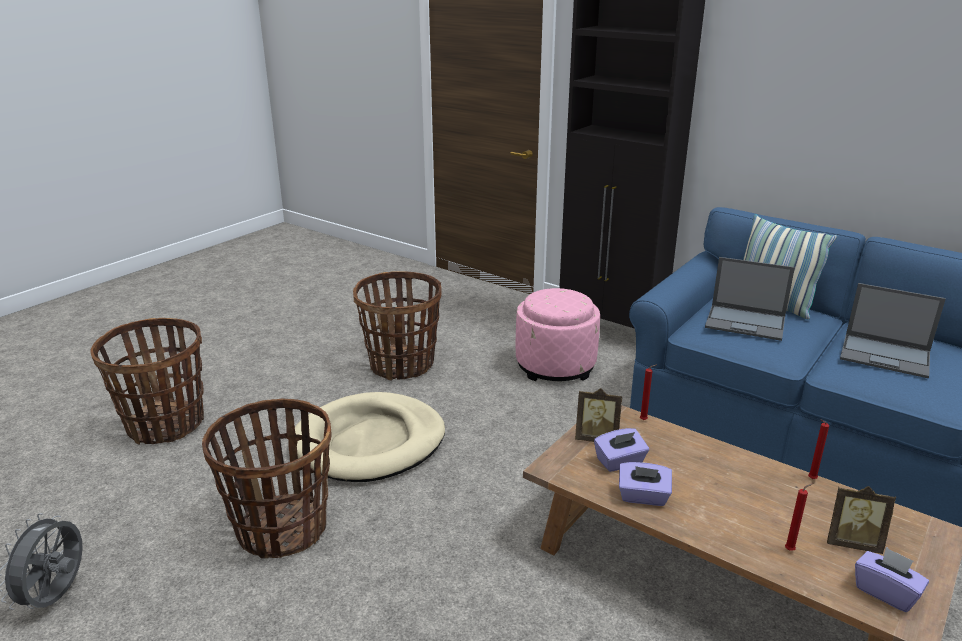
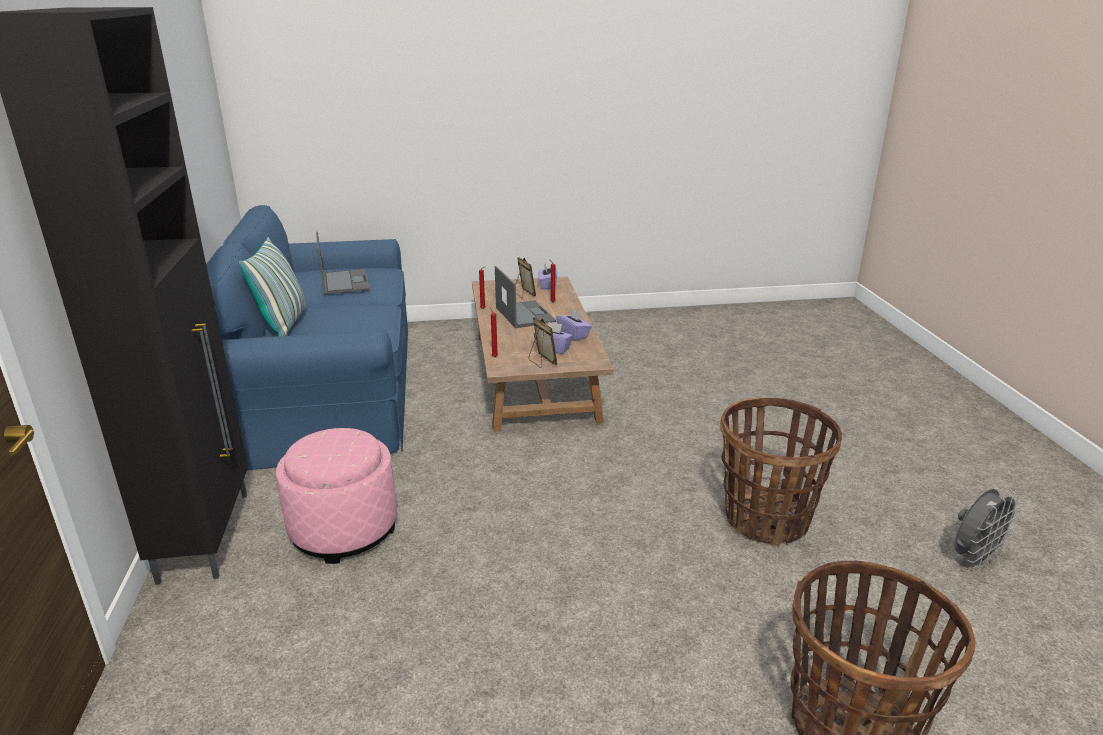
camera: 135 degrees left, 0 degrees up
beige dog bed [295,392,445,482] -> none
basket [353,271,441,381] -> none
laptop [705,257,795,341] -> laptop moved to [495,266,556,328]

